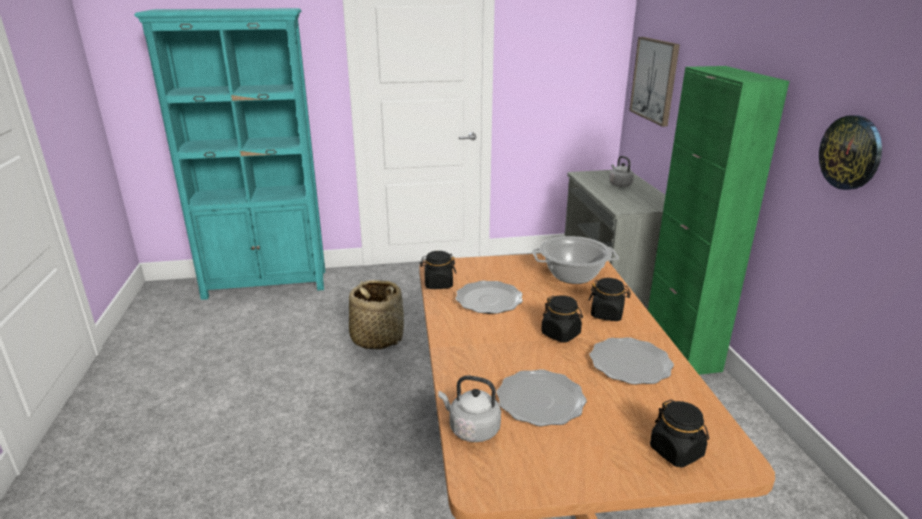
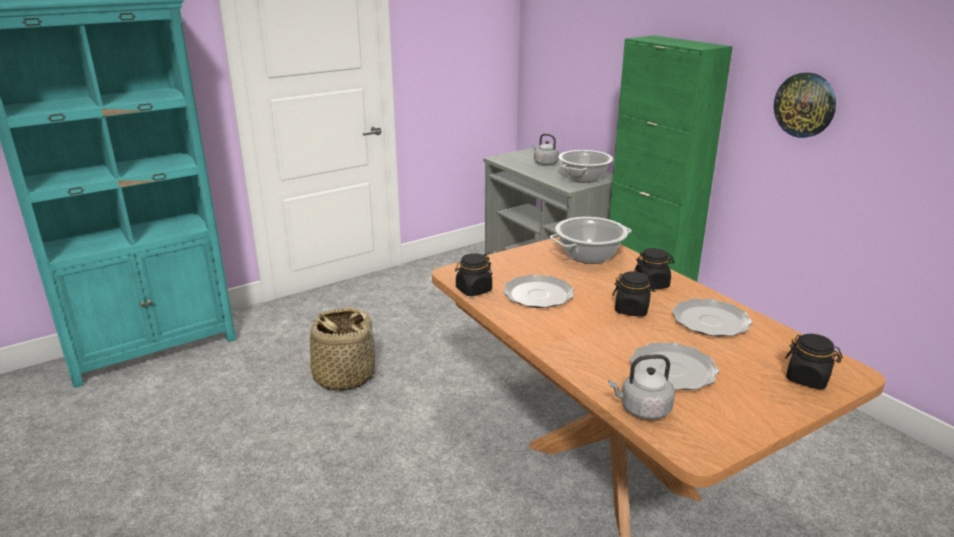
camera: 25 degrees left, 0 degrees up
picture [629,37,680,127] -> none
none -> cooking pot [558,150,613,183]

